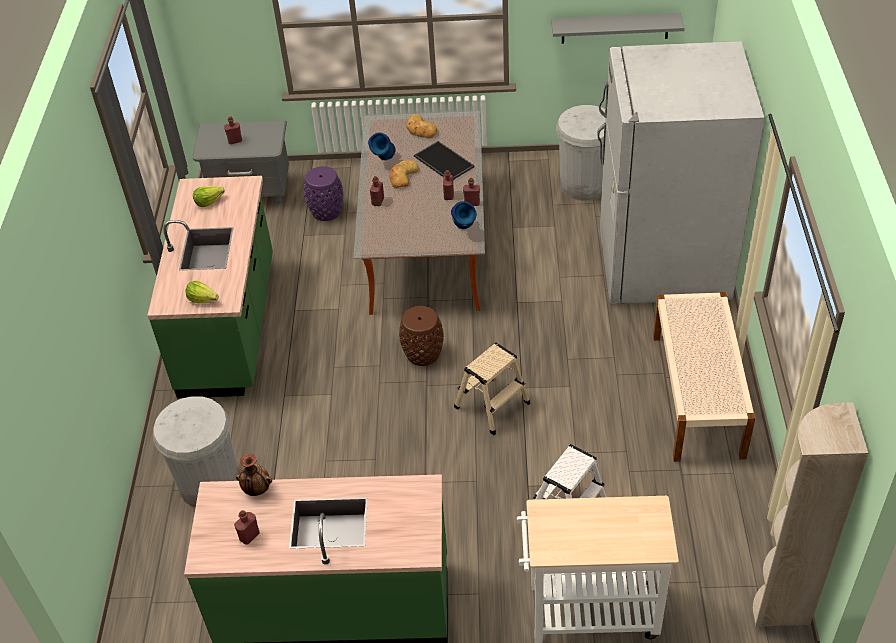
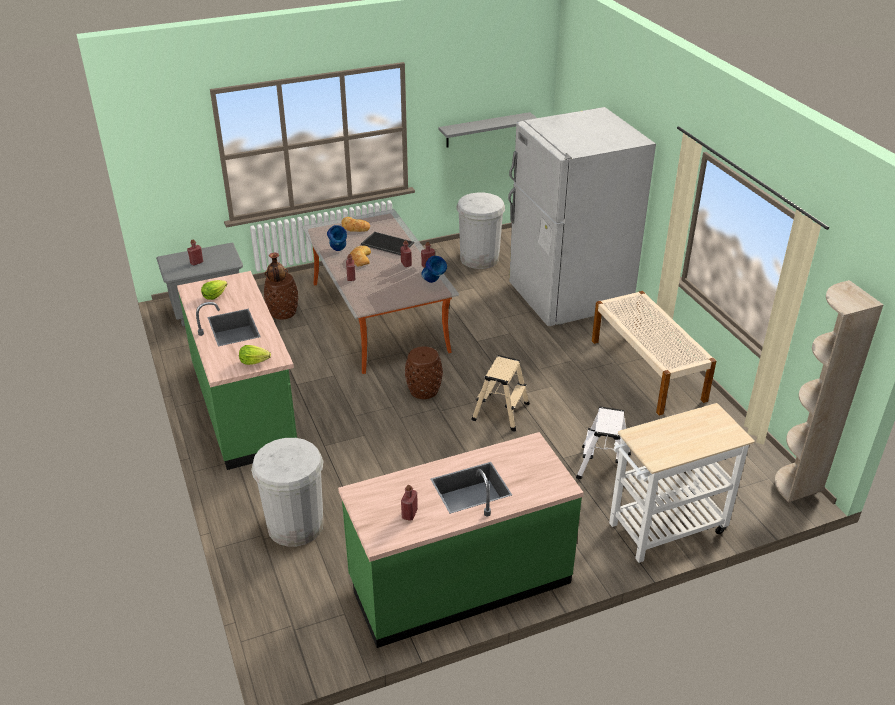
camera: 25 degrees left, 10 degrees down
vase [236,453,272,496] -> vase moved to [265,253,288,282]
purple stool [304,166,343,221] -> brown stool [264,273,298,319]

